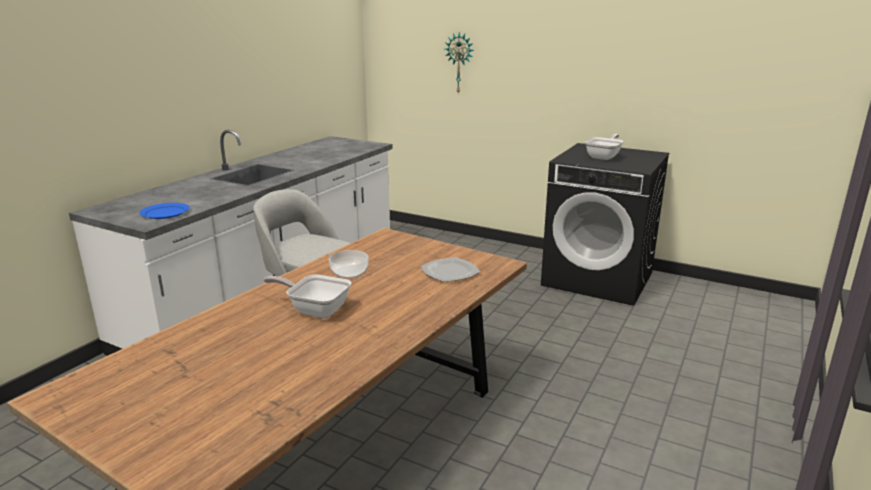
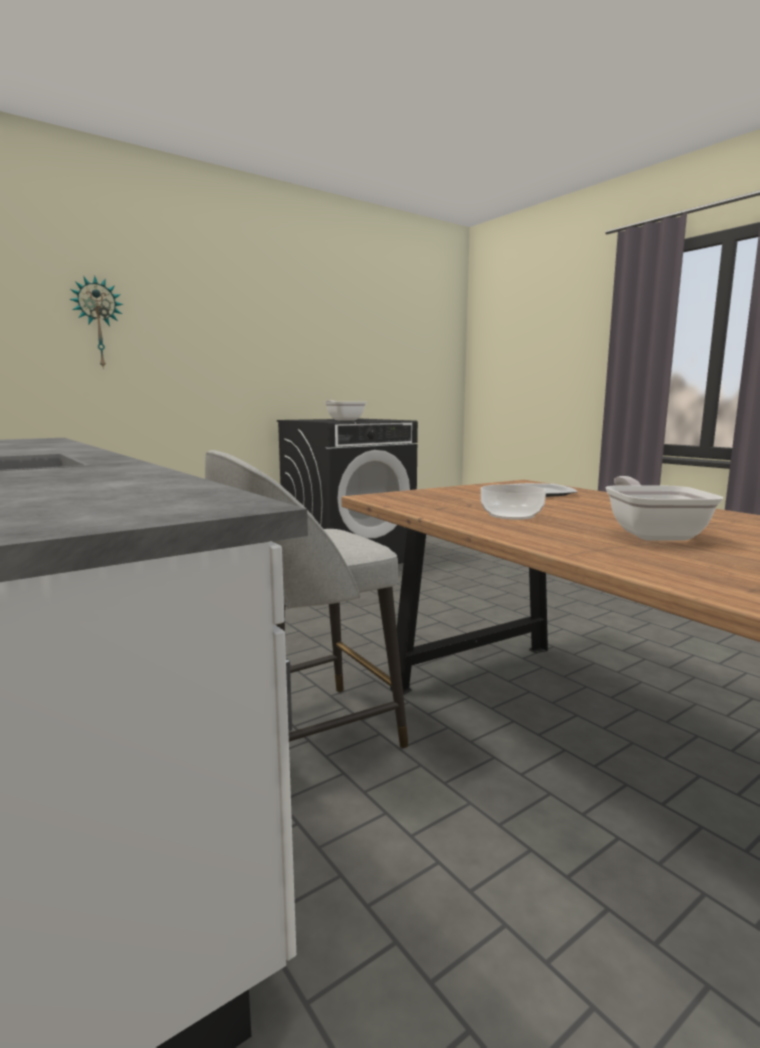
camera: 65 degrees left, 10 degrees down
blue plate [139,203,190,219] -> none
frying pan [263,274,351,318] -> frying pan turned 135 degrees clockwise [605,476,724,541]

